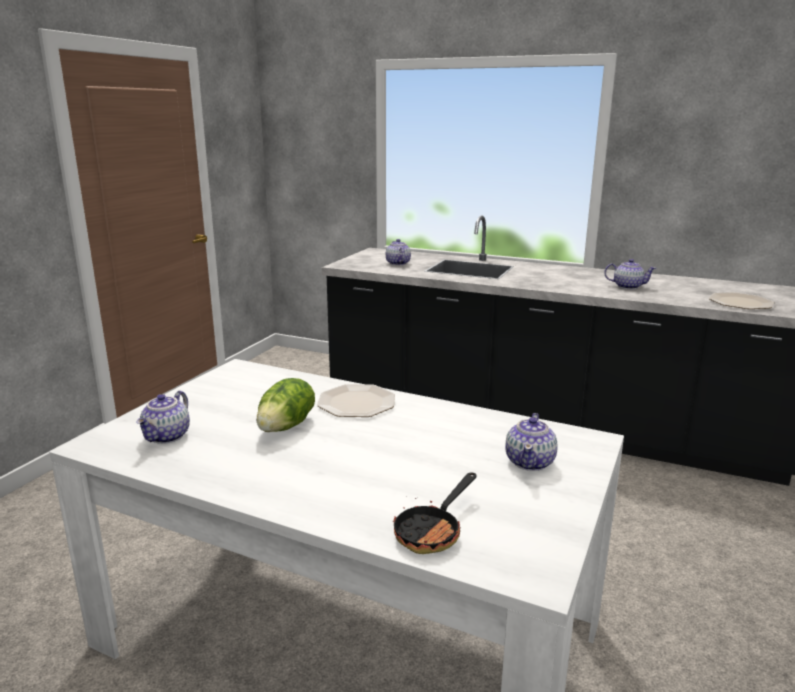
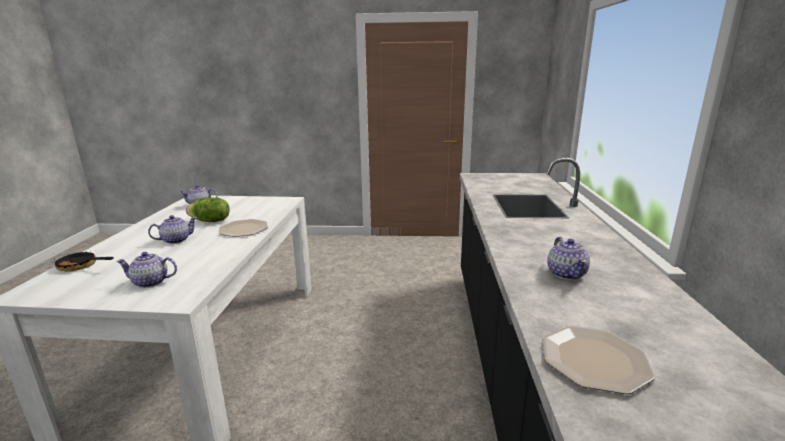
camera: 70 degrees right, 0 degrees up
teapot [386,239,411,265] -> teapot moved to [148,215,197,244]

